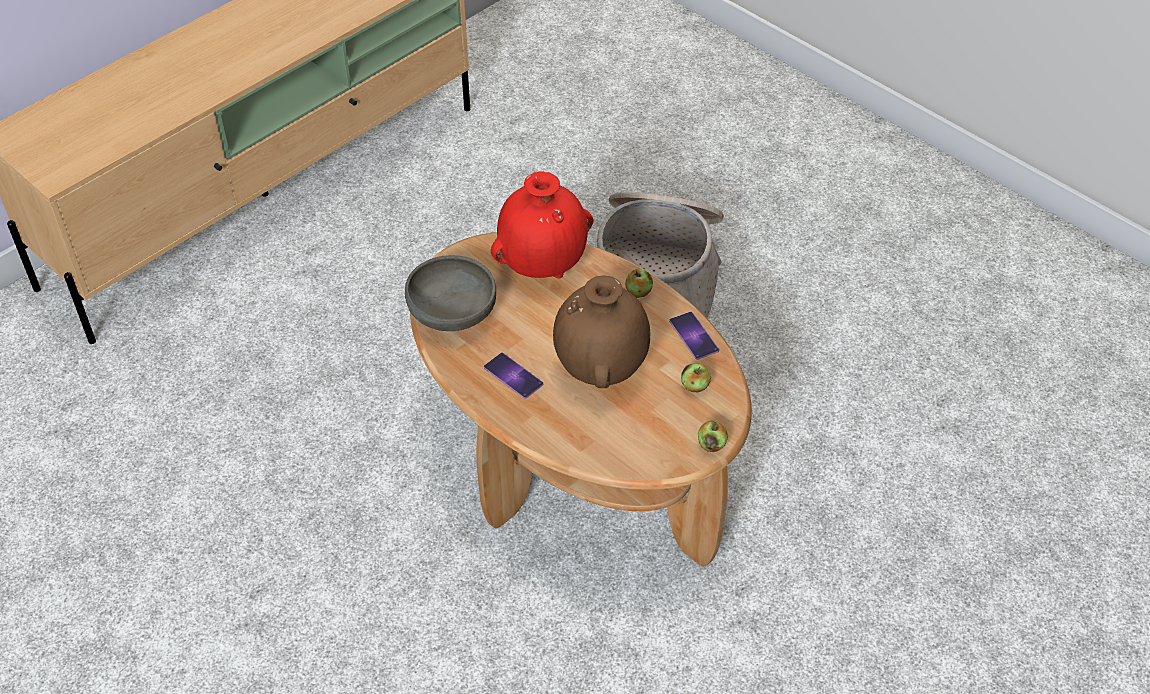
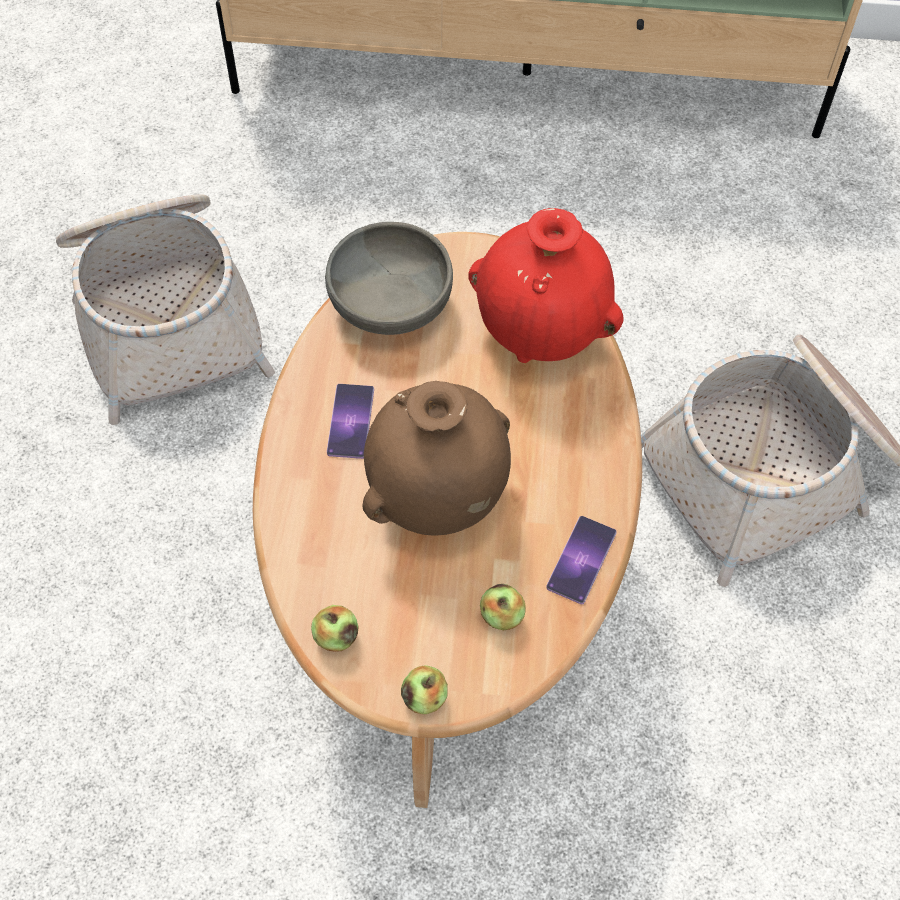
camera: 50 degrees right, 10 degrees up
apple [625,269,653,298] -> apple moved to [311,605,359,652]
none -> basket [56,194,275,425]

